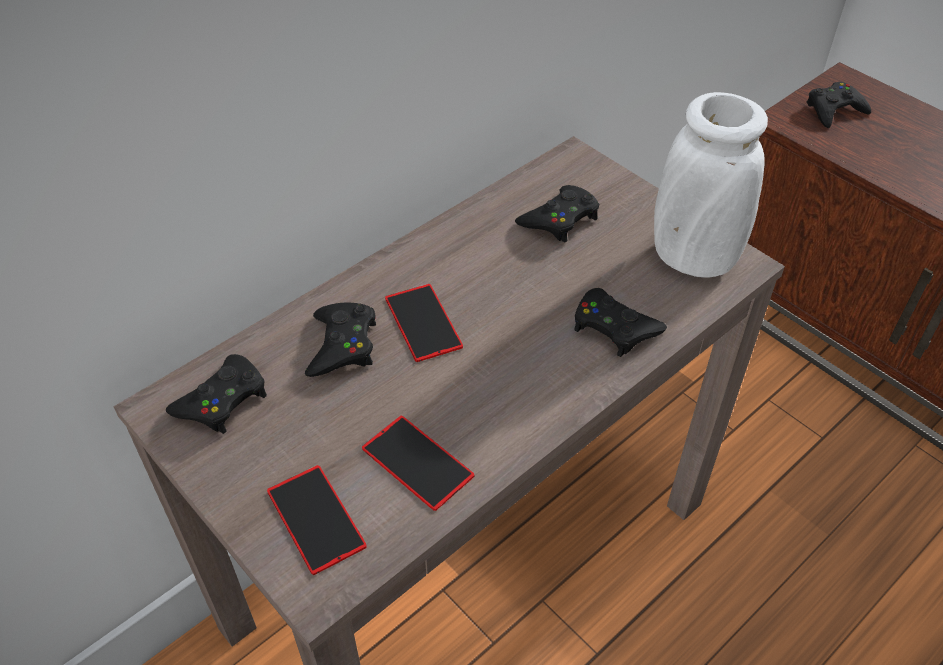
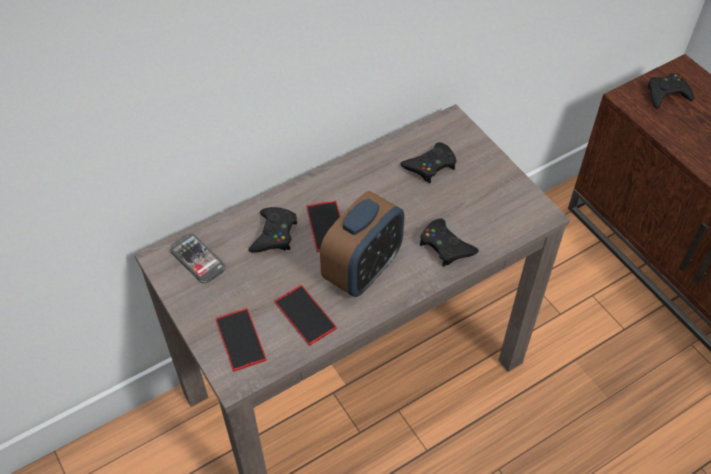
camera: 10 degrees right, 5 degrees up
black game controller [166,354,267,434] -> phone [170,234,226,283]
white vase [654,92,768,278] -> none
none -> alarm clock [320,191,404,297]

